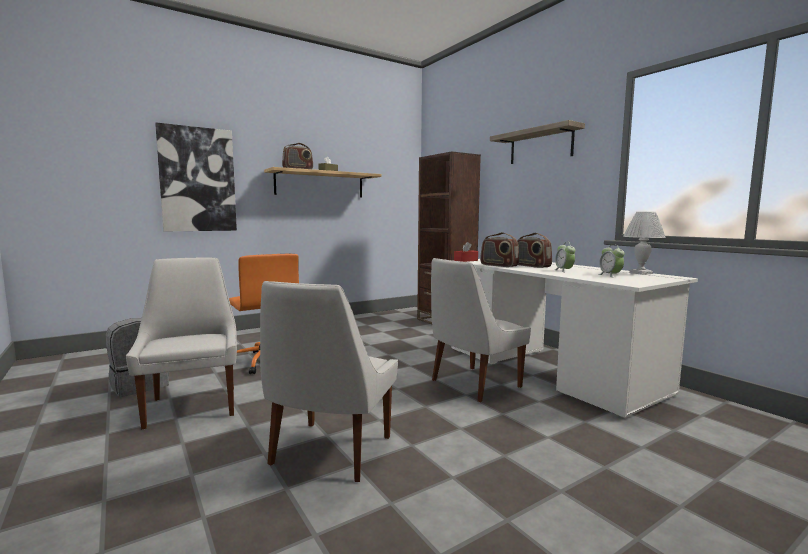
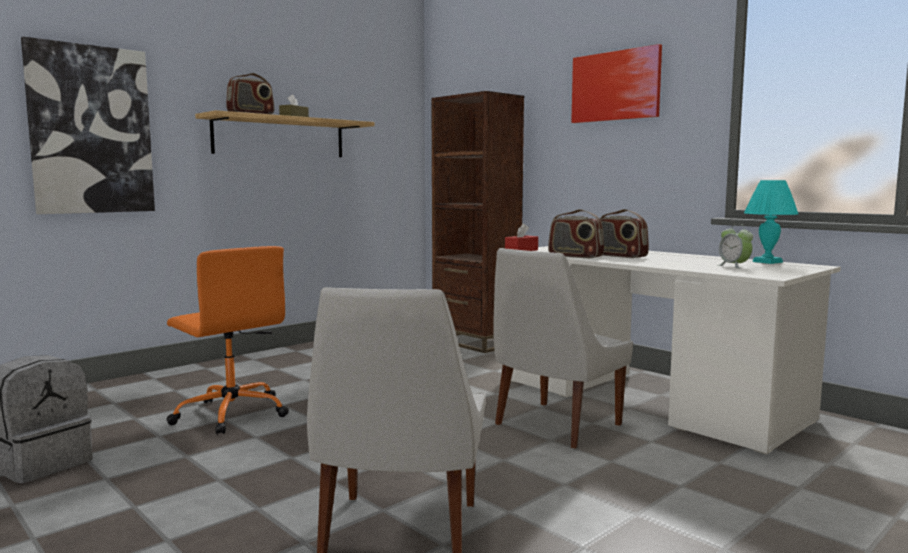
camera: 10 degrees left, 0 degrees up
white chair [126,258,237,429] -> none
shelf [490,120,585,164] -> picture [571,44,662,123]
alarm clock [555,242,575,272] -> none
white table lamp [623,212,666,275] -> turquoise table lamp [744,180,798,264]

